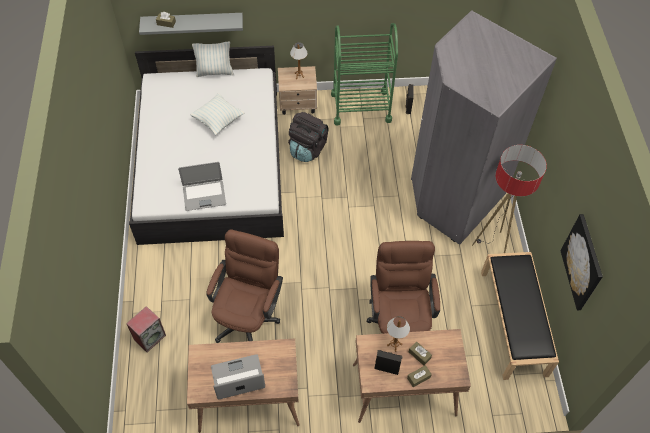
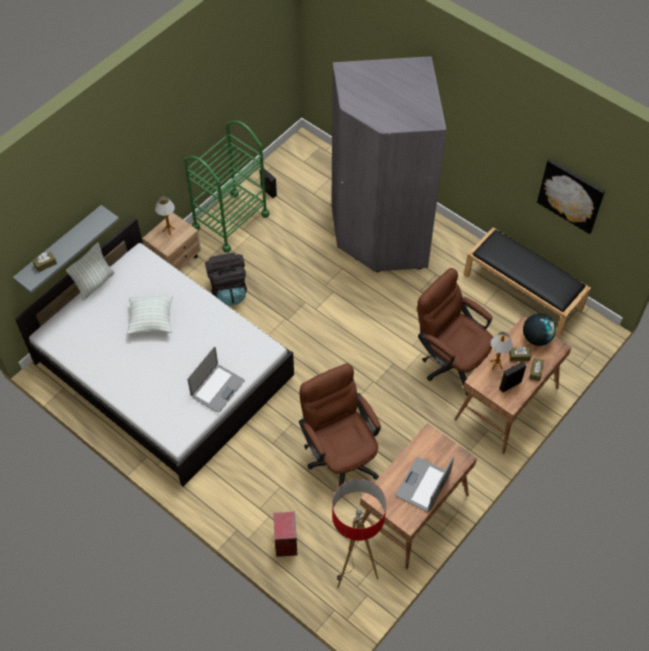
camera: 45 degrees left, 0 degrees up
floor lamp [472,145,547,253] -> floor lamp moved to [332,479,386,588]
none -> globe [523,313,556,346]

